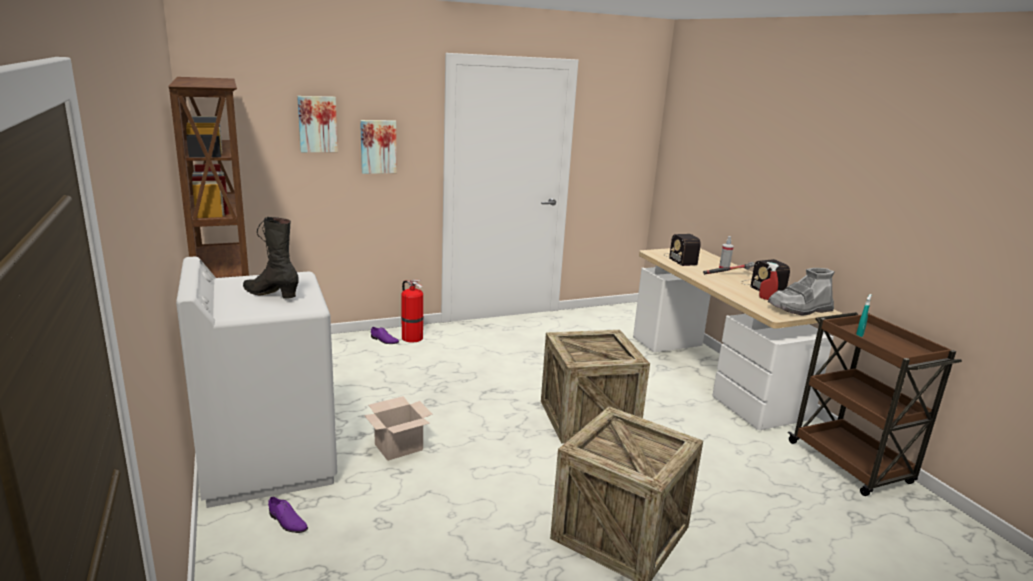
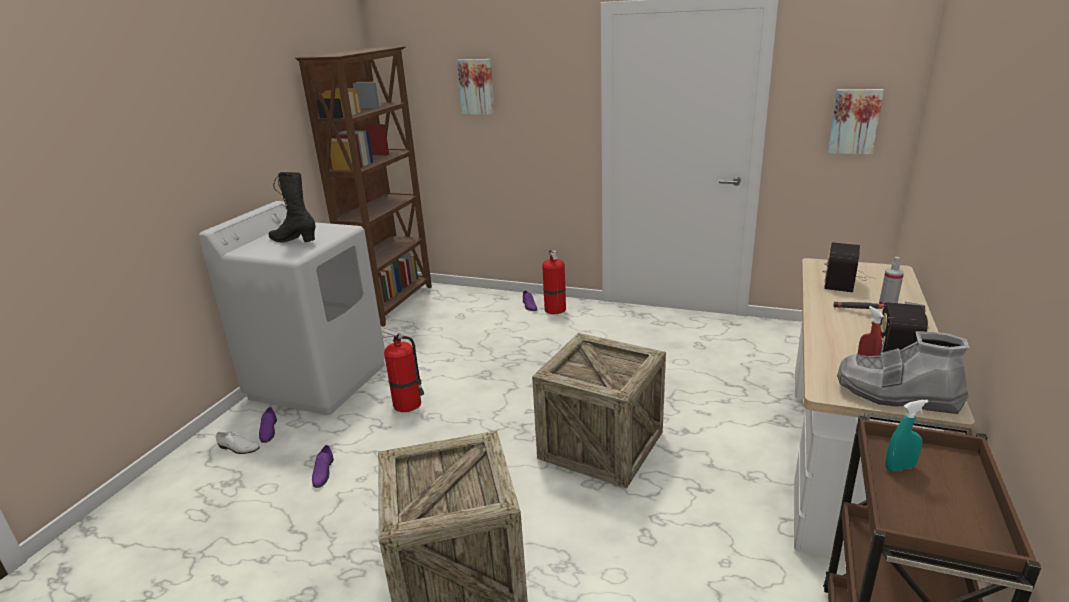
camera: 45 degrees right, 5 degrees up
black boot [243,217,299,299] -> black boot turned 45 degrees counterclockwise [269,172,316,242]
picture [360,120,397,174] -> picture moved to [828,89,884,154]
cardboard box [364,396,432,461] -> fire extinguisher [381,329,424,412]
none -> white shoe [216,431,260,454]
none -> purple shoe [312,445,334,488]

